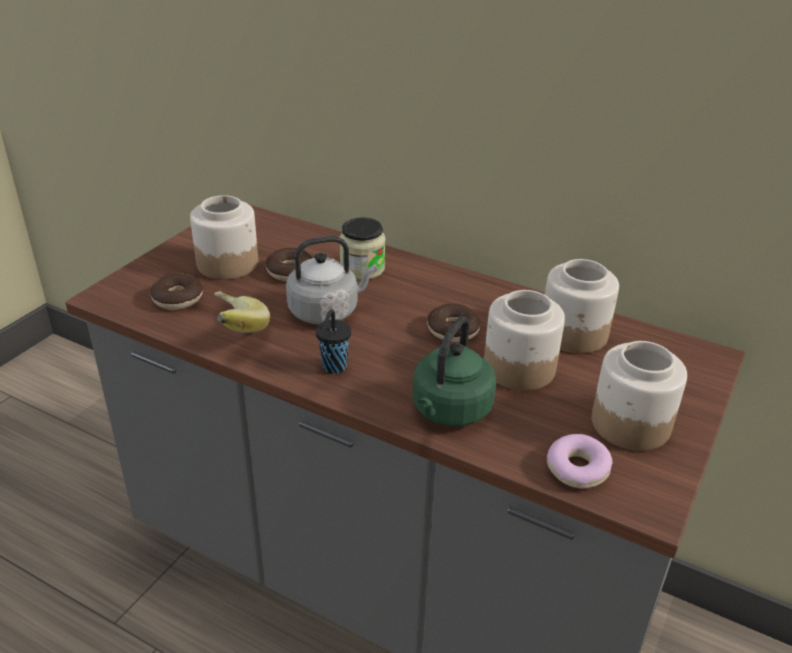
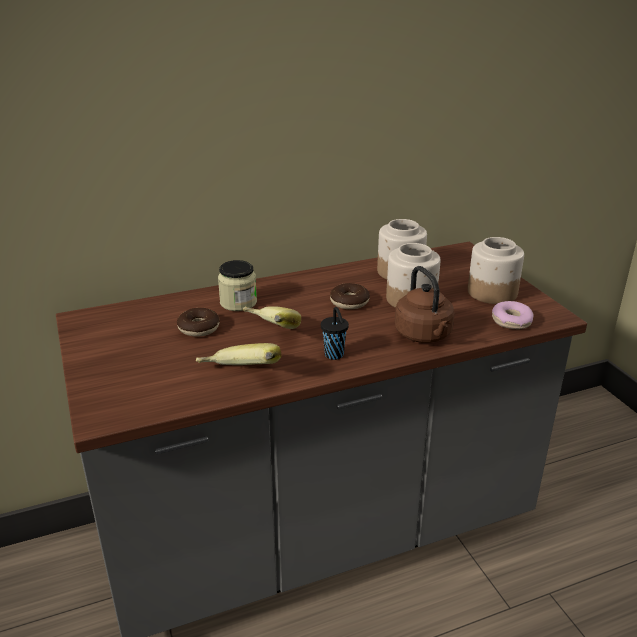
camera: 50 degrees left, 5 degrees down
donut [150,273,203,310] -> none
jar [190,195,258,280] -> none
grey kettle [286,236,377,324] -> banana [243,306,301,329]
green kettle [413,316,496,426] -> brown kettle [395,266,455,343]

